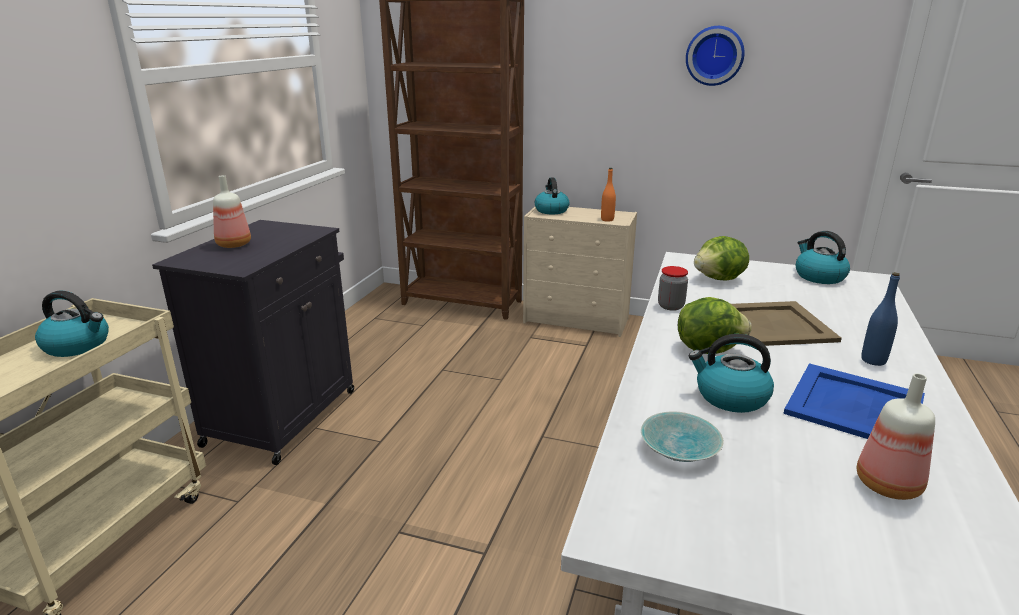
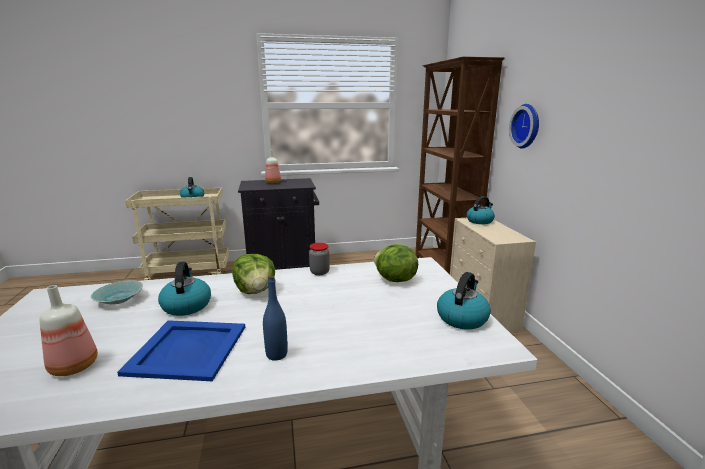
camera: 60 degrees right, 5 degrees down
orange bottle [601,168,616,222] -> none
wall clock [686,26,745,86] -> wall clock moved to [509,104,539,149]
beige tray [731,301,842,346] -> none

